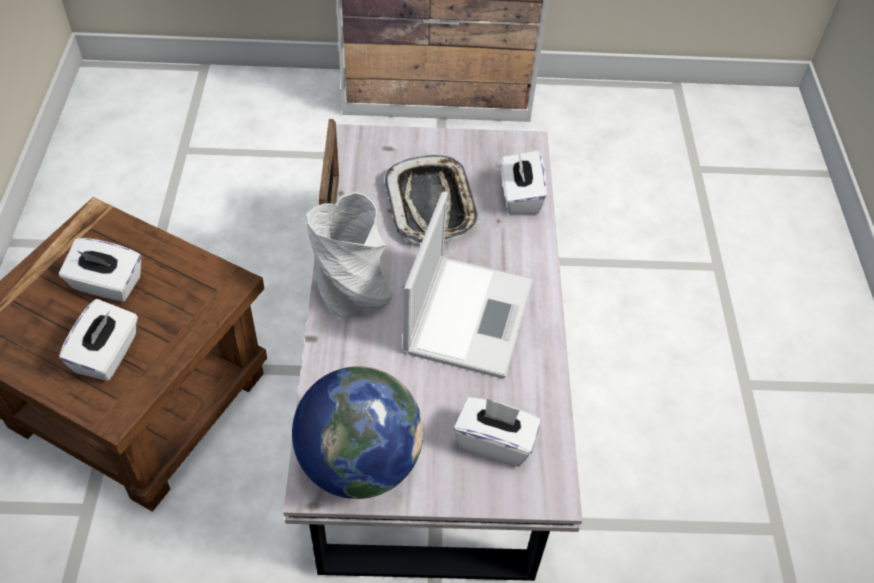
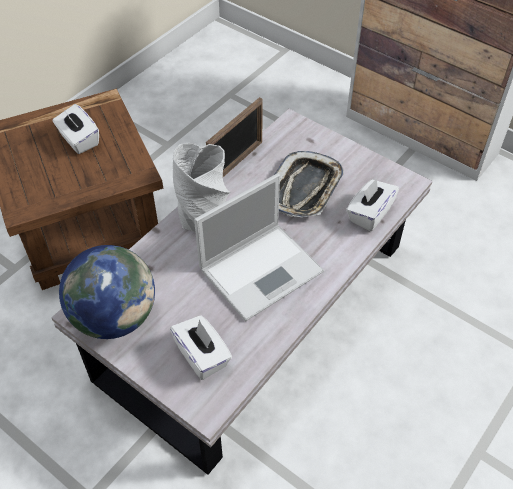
camera: 40 degrees right, 0 degrees up
white tissue box [59,299,138,381] -> none

